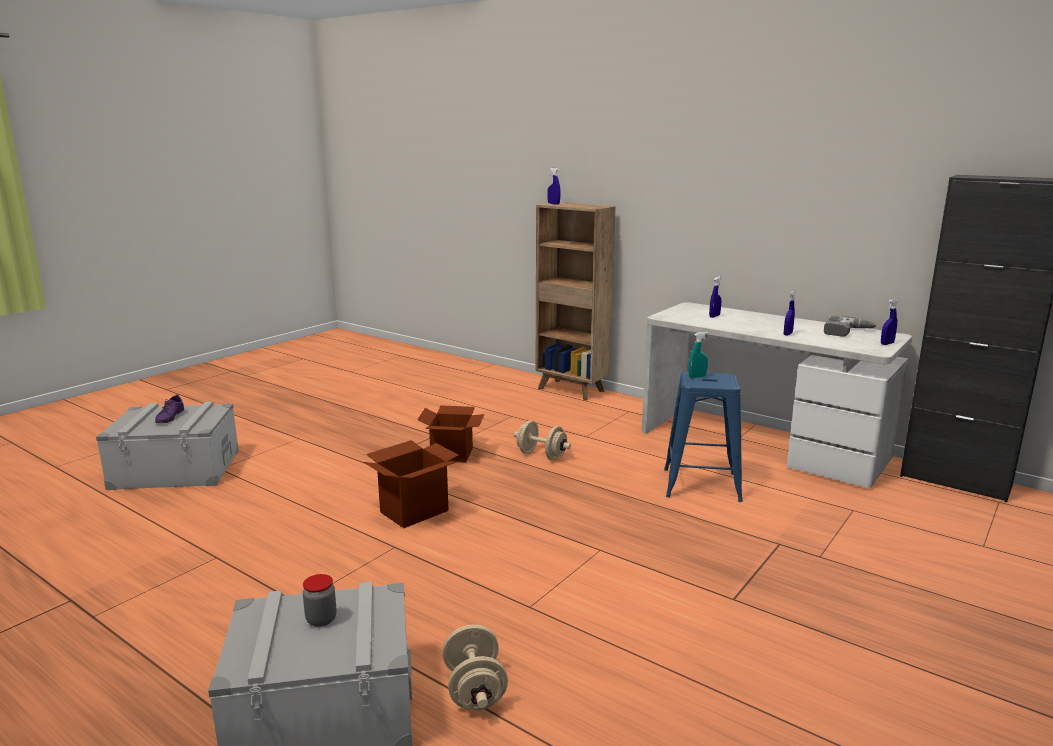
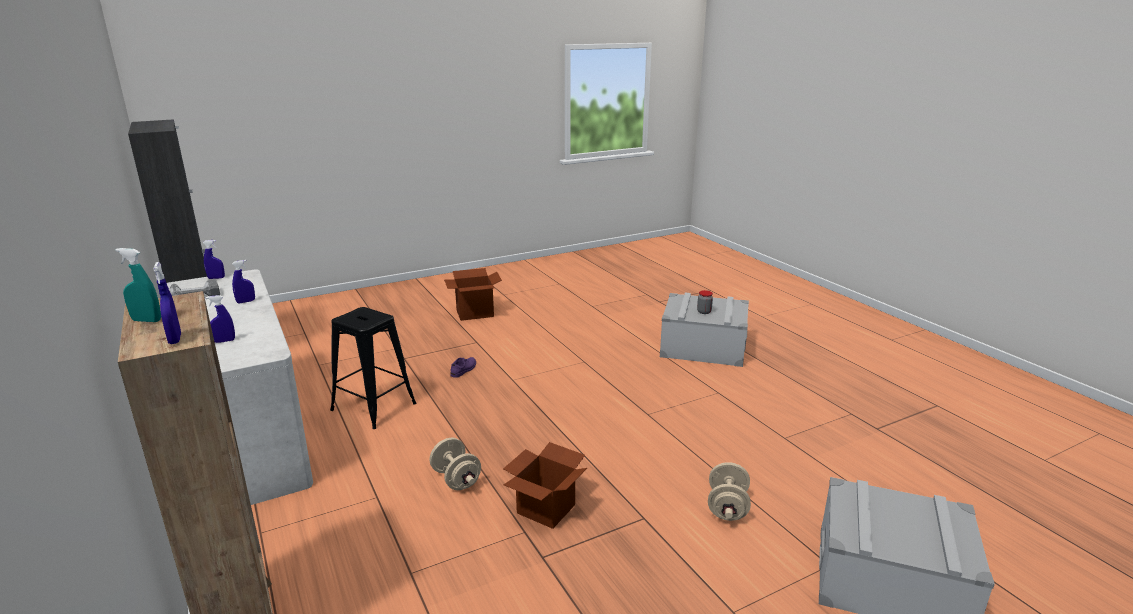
camera: 155 degrees left, 5 degrees up
purple shoe [155,394,184,423] -> purple shoe moved to [451,357,476,378]
cardboard box [364,440,459,528] -> cardboard box moved to [444,268,502,321]
beige dumbbell [442,625,508,711] -> beige dumbbell moved to [708,462,751,521]
blue stool [664,372,743,502] -> black stool [330,307,417,429]
turquoise spray bottle [689,332,708,378] -> turquoise spray bottle moved to [115,248,161,322]

